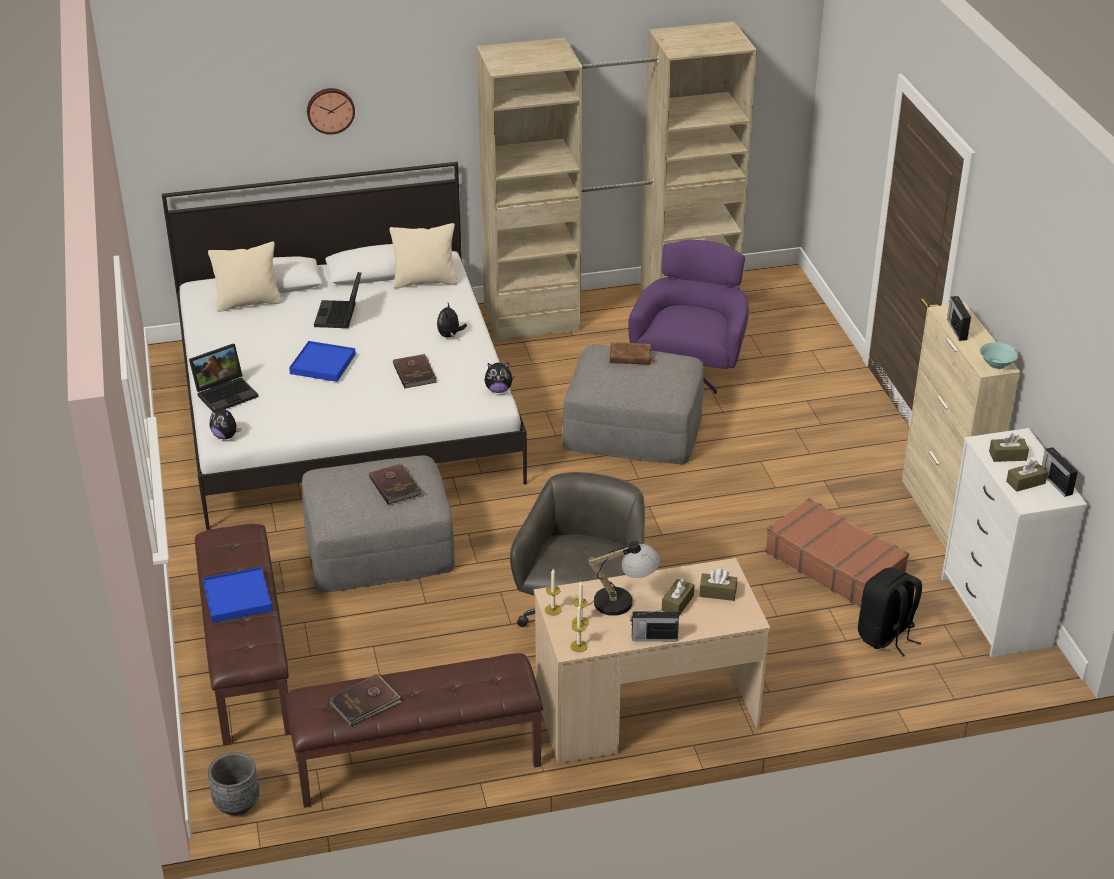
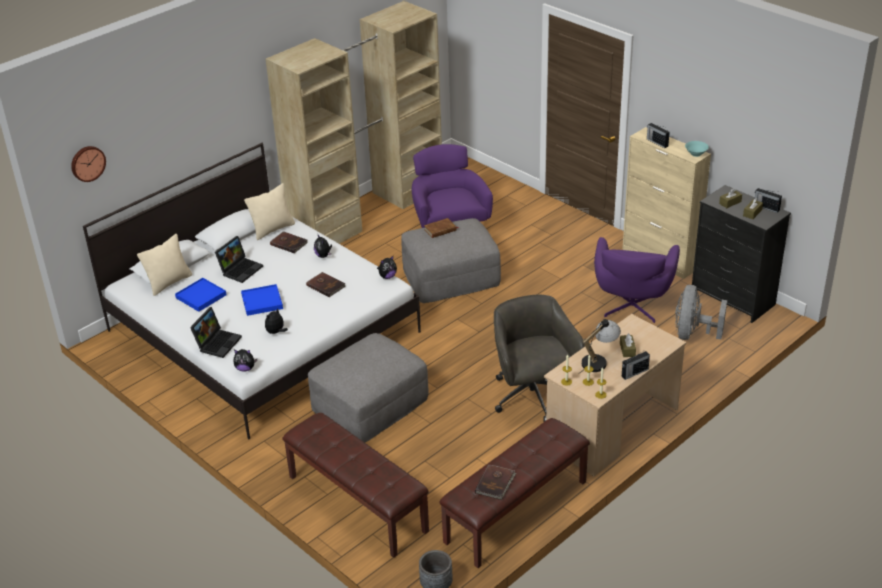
camera: 30 degrees left, 0 degrees up
blue tray [203,567,272,623] -> blue tray moved to [175,278,227,312]
wall clock [307,88,355,135] -> wall clock moved to [71,146,106,182]
laptop [314,272,361,328] -> laptop turned 120 degrees counterclockwise [215,236,263,283]
brown book [369,463,421,504] -> brown book moved to [270,231,308,253]
brown tissue box [699,569,737,601] -> none
brown suitcase [765,498,909,607] -> purple armchair [594,237,680,323]
black backpack [858,567,922,656] -> grey fan [675,285,727,340]
white dresser [941,428,1088,657] -> black dresser [692,185,791,323]
none -> plush toy [265,308,288,334]

